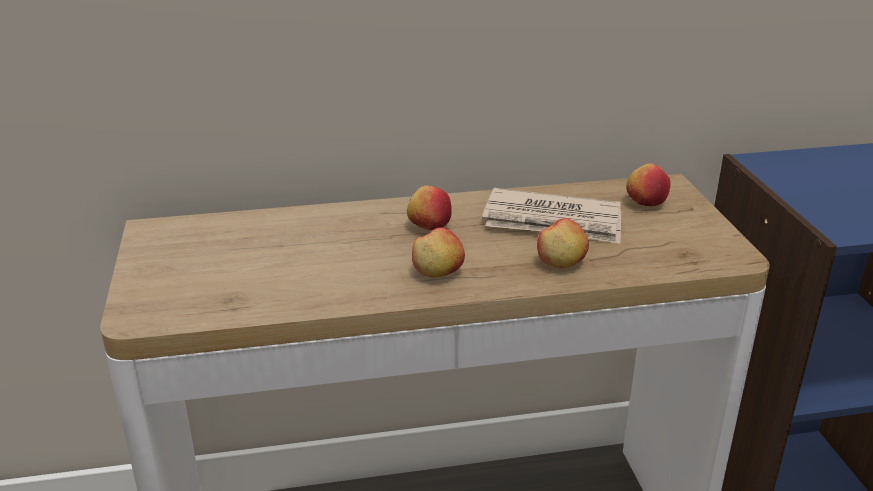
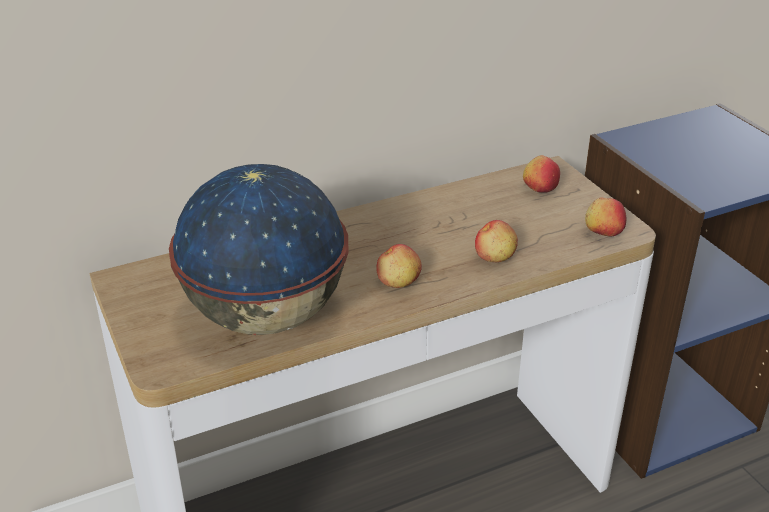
camera: 15 degrees left, 5 degrees up
apple [407,185,452,230] -> apple moved to [585,198,626,237]
newspaper [482,188,621,244] -> none
none -> globe [169,164,348,335]

